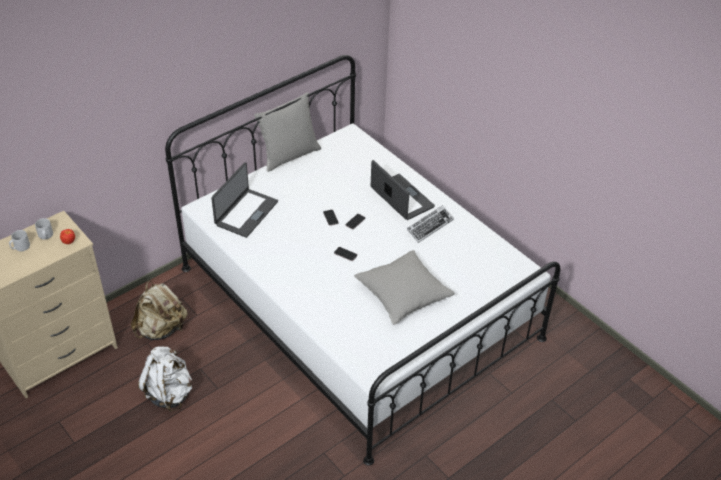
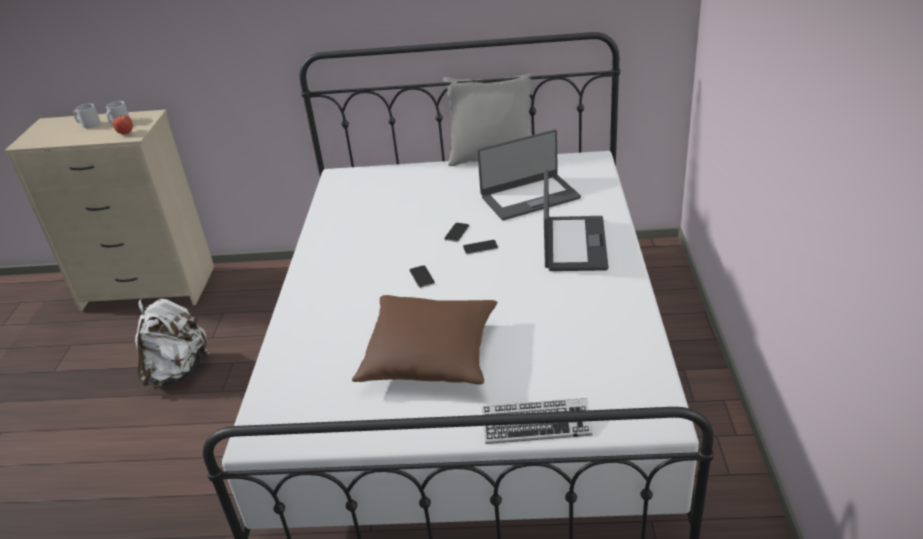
camera: 45 degrees right, 10 degrees down
beige backpack [131,281,187,340] -> none
laptop [211,162,278,238] -> laptop moved to [477,129,581,220]
grey pillow [354,250,455,325] -> brown pillow [352,295,497,385]
keyboard [407,205,454,243] -> keyboard moved to [482,398,593,444]

